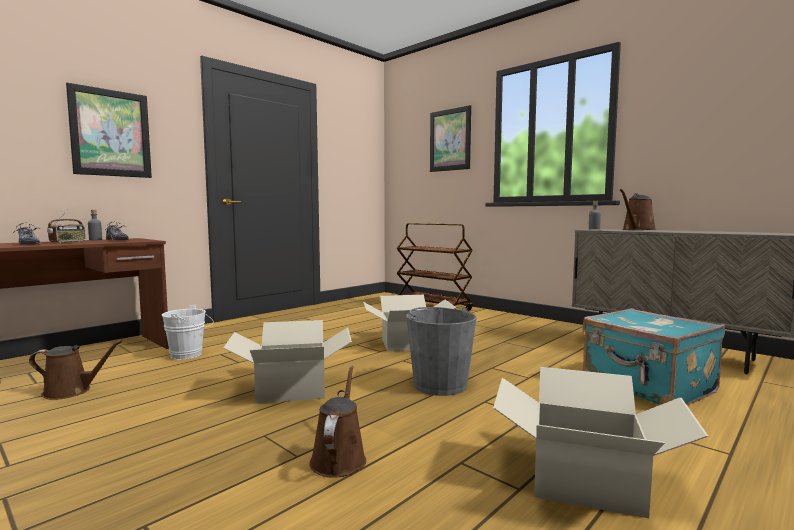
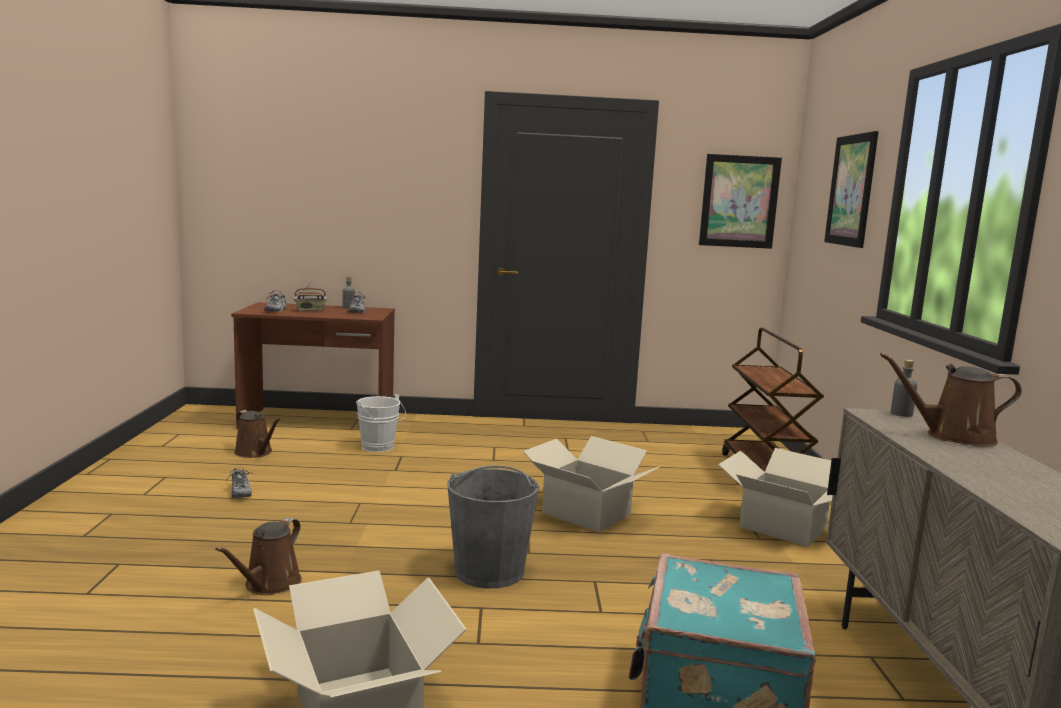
camera: 45 degrees right, 5 degrees up
picture [66,82,152,178] -> picture moved to [699,154,782,249]
cardboard box [223,320,352,403] -> cardboard box moved to [718,448,833,547]
brown watering can [309,366,366,478] -> brown watering can turned 150 degrees clockwise [215,518,302,595]
none -> shoe [226,467,254,498]

